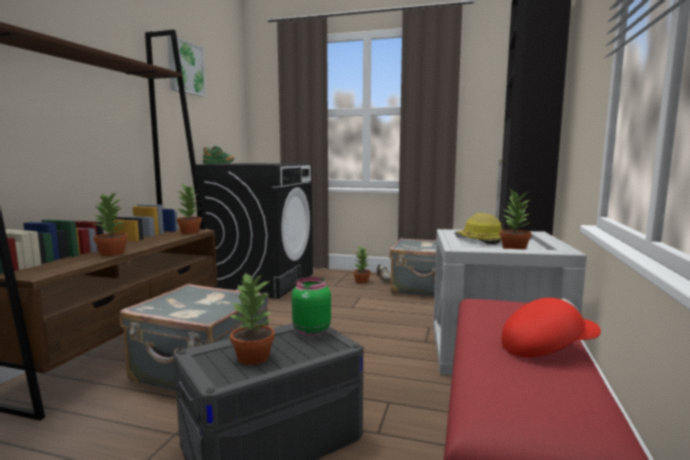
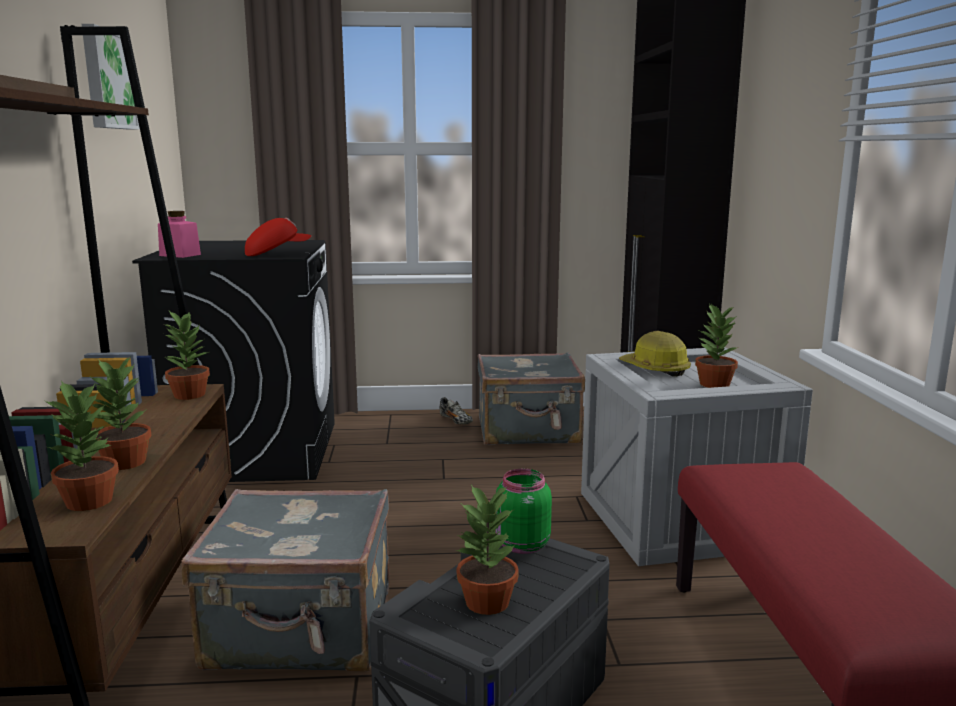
camera: 20 degrees left, 5 degrees up
green shoe [203,146,234,164] -> pink jar [158,211,201,258]
potted plant [353,245,371,284] -> potted plant moved to [44,381,119,511]
red cap [502,298,601,357] -> red cap moved to [245,217,311,256]

